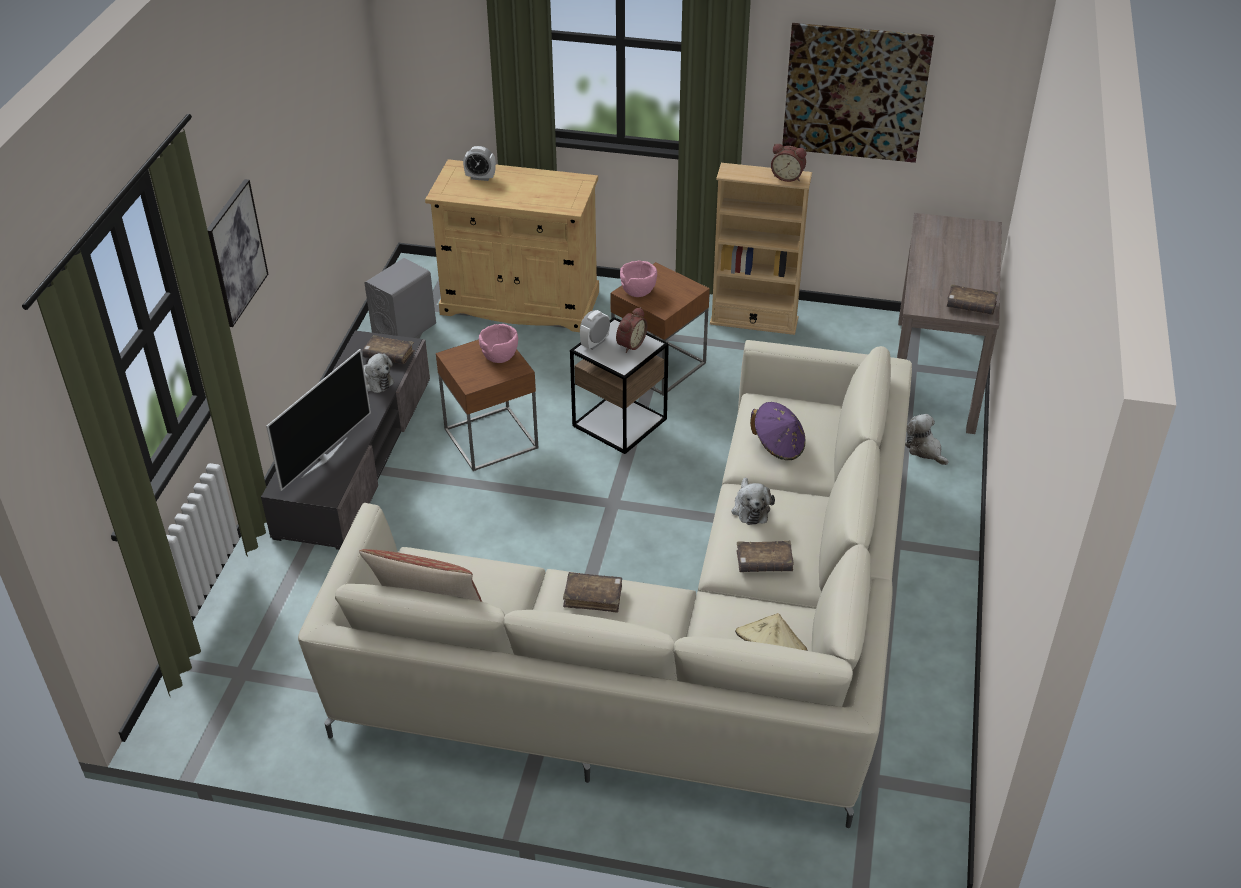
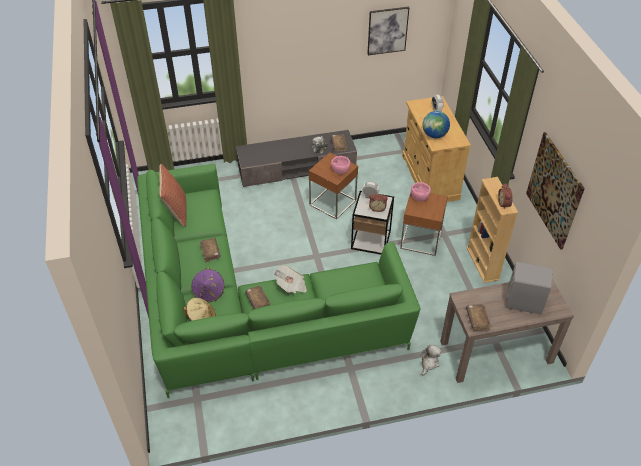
camera: 65 degrees right, 5 degrees up
picture [207,179,268,327] -> picture moved to [367,7,409,55]
television [266,349,371,491] -> none
beige sofa [298,340,912,828] -> green sofa [137,163,420,398]
grey speaker [365,258,436,338] -> grey speaker moved to [506,261,554,315]
plush toy [732,477,775,525] -> newspaper [274,265,307,293]
purple hat [750,402,806,460] -> purple hat moved to [191,268,224,302]
none -> globe [423,111,450,138]

